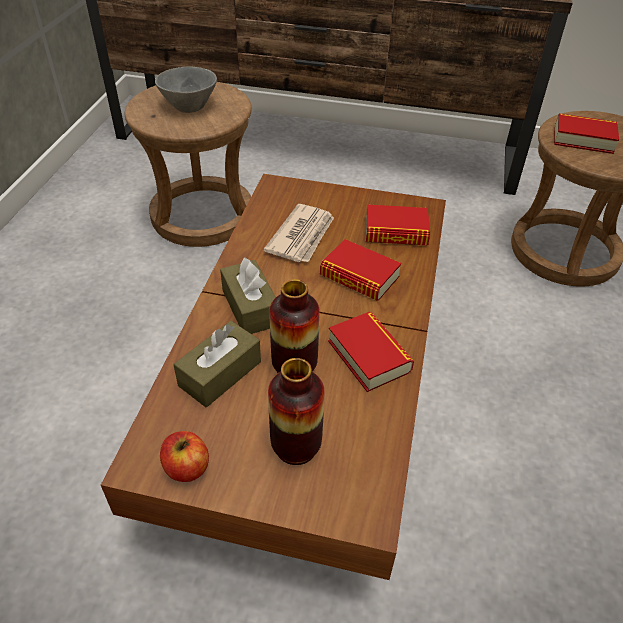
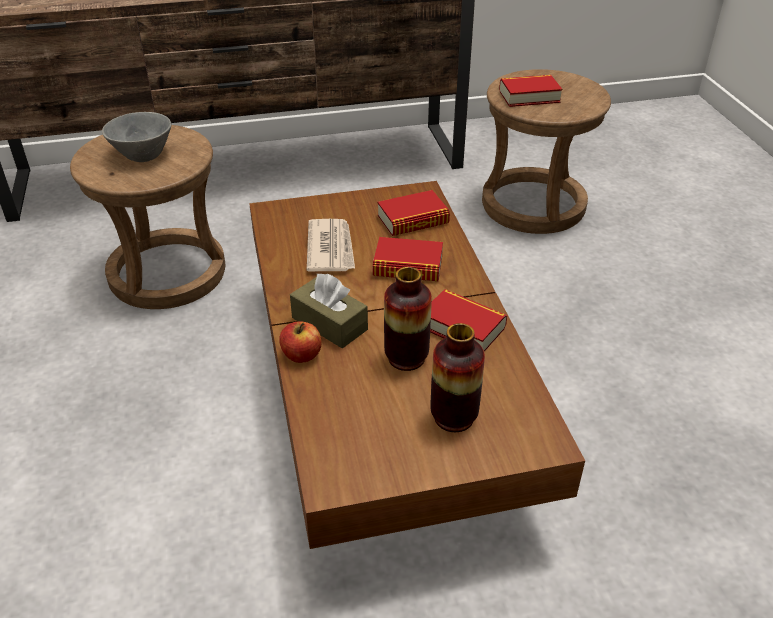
camera: 25 degrees left, 5 degrees down
apple [160,431,209,482] -> apple moved to [279,321,322,363]
brown tissue box [174,321,261,407] -> none

